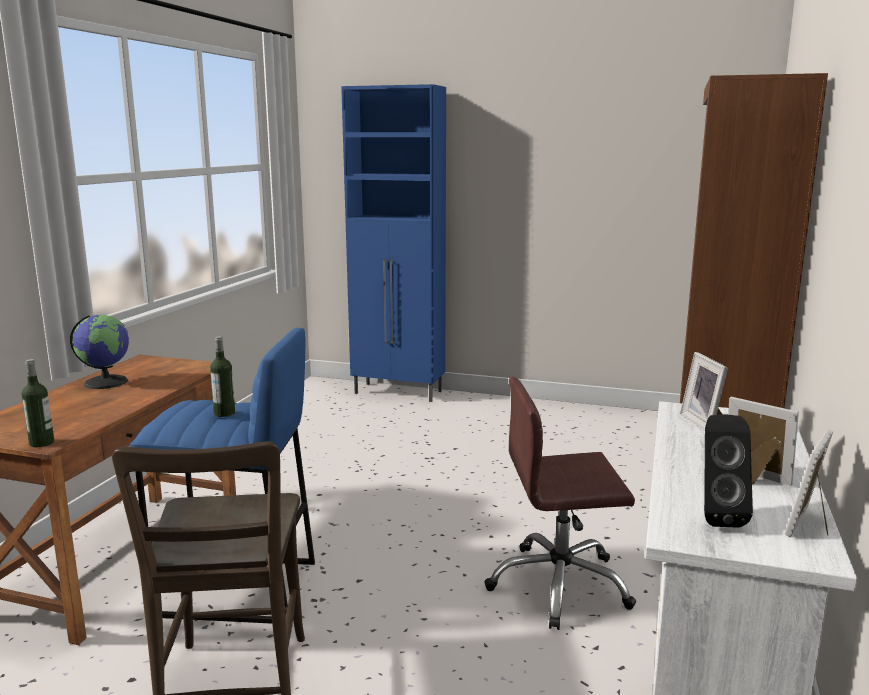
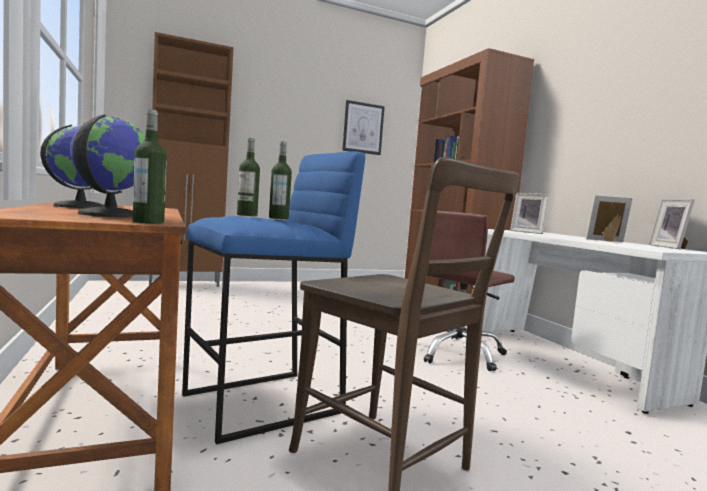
camera: 40 degrees left, 10 degrees down
blue cabinet [341,84,446,402] -> brown cabinet [149,32,234,287]
black speaker [704,414,753,528] -> none
none -> globe [69,114,145,218]
none -> bottle [237,138,260,216]
none -> picture [342,100,385,155]

